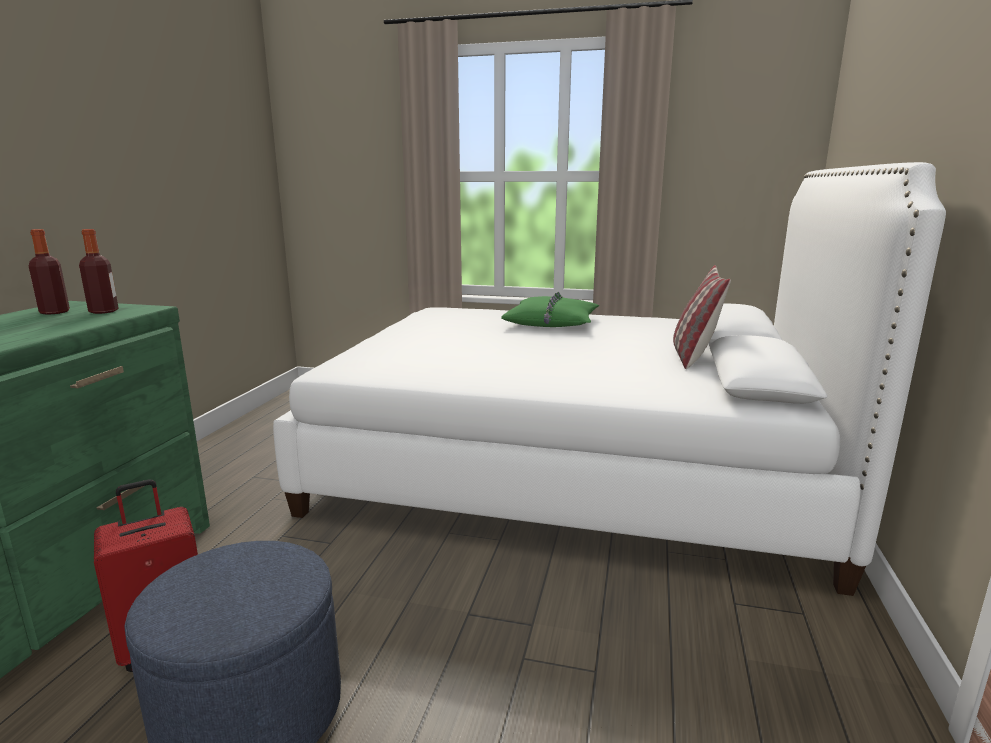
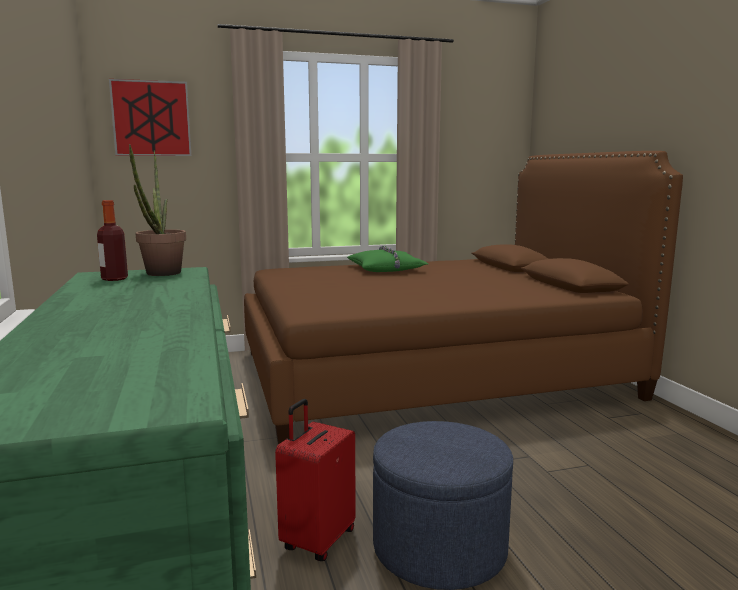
camera: 30 degrees left, 5 degrees down
bottle [79,229,119,314] -> potted plant [129,144,186,276]
white bed [273,162,946,596] -> brown bed [244,151,683,445]
pillow [673,265,731,369] -> none
none -> picture [109,79,191,156]

